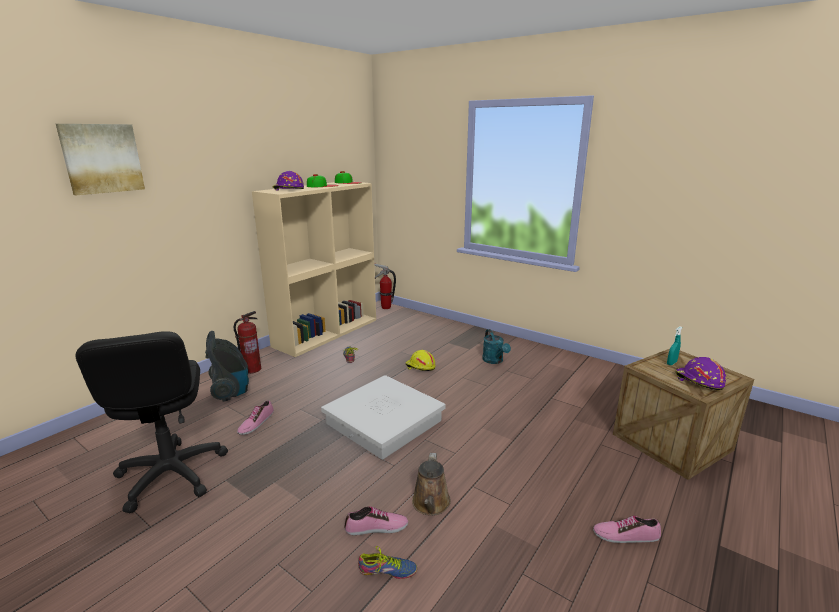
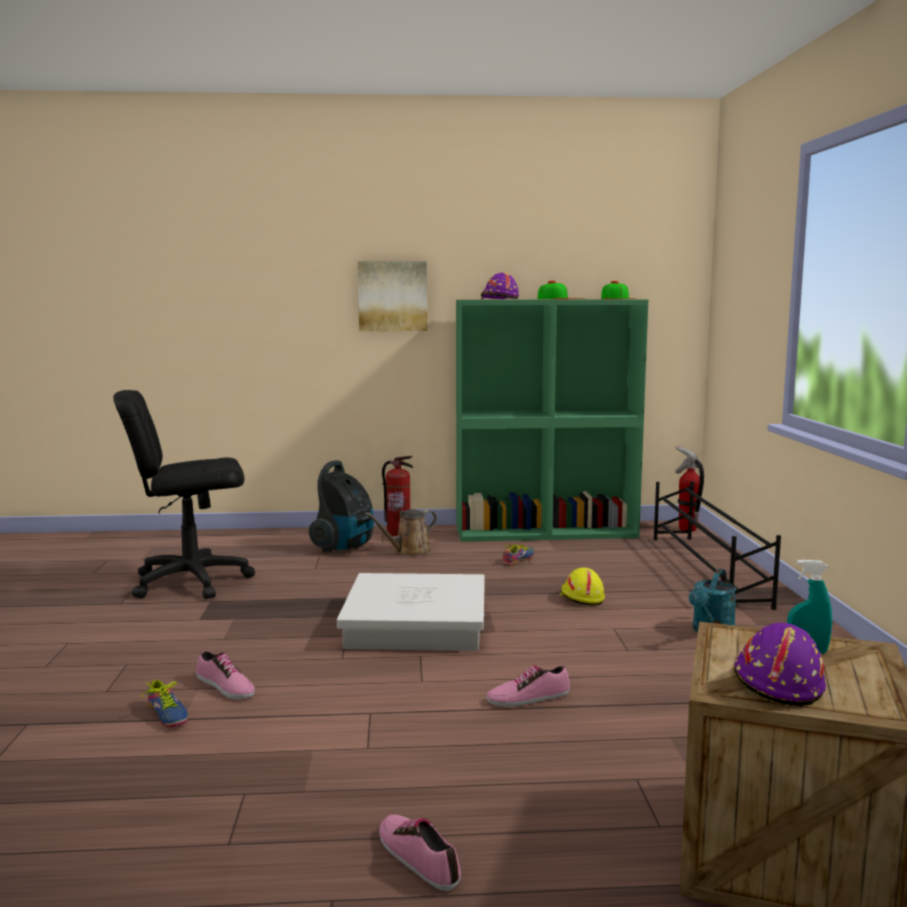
camera: 50 degrees right, 10 degrees down
picture [56,124,145,195] -> picture moved to [358,261,427,331]
black office chair [75,331,228,513] -> black office chair turned 45 degrees clockwise [113,390,255,599]
shoe [237,400,274,435] -> shoe moved to [486,665,570,707]
beige bookcase [252,182,376,357] -> green bookcase [456,299,648,542]
brown watering can [412,453,451,516] -> brown watering can moved to [365,509,437,556]
none -> black shoe rack [653,481,781,610]

